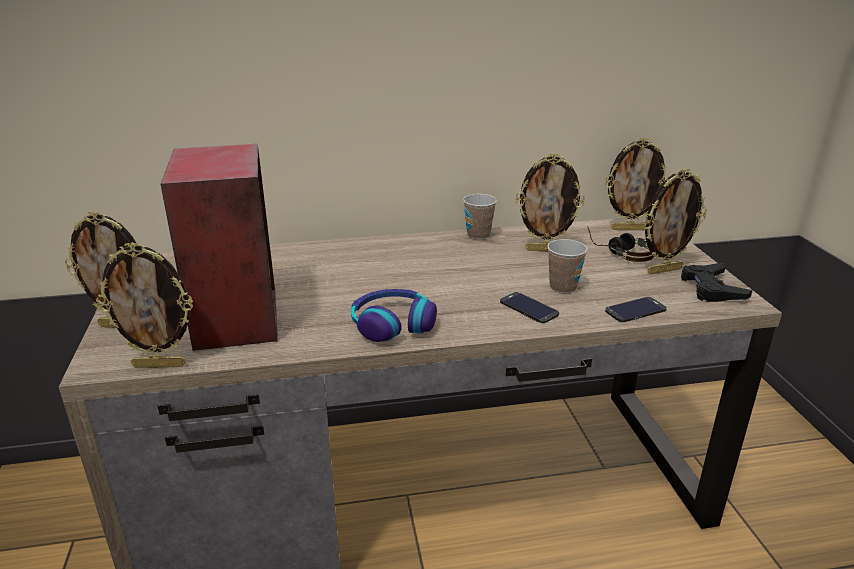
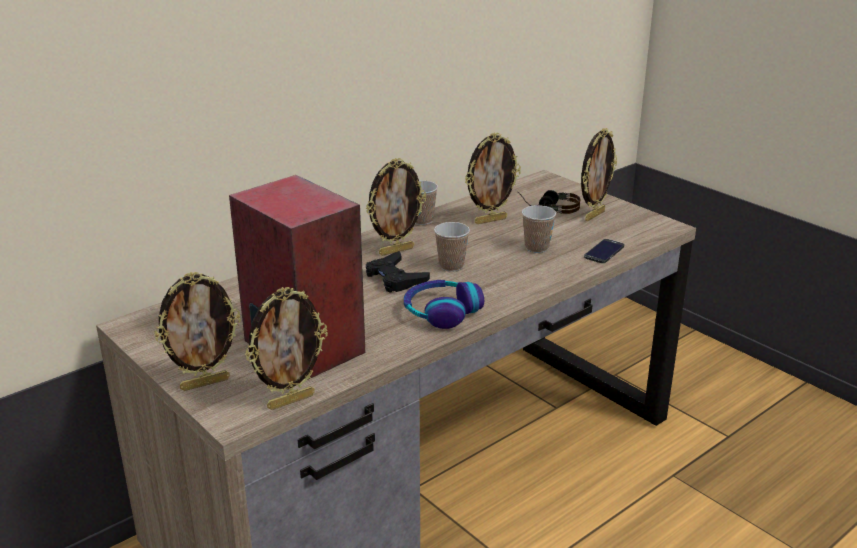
camera: 30 degrees left, 0 degrees up
phone [500,292,559,323] -> none
picture frame [605,137,669,230] -> picture frame moved to [366,158,426,256]
black game controller [681,263,752,302] -> black game controller moved to [366,251,430,293]
none -> cup [434,222,470,272]

